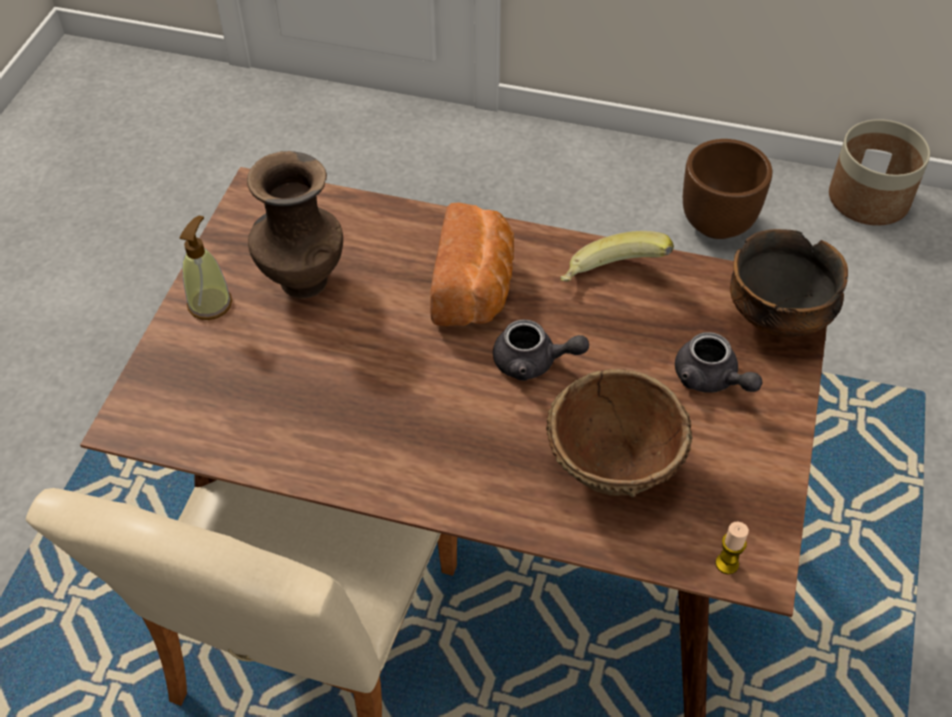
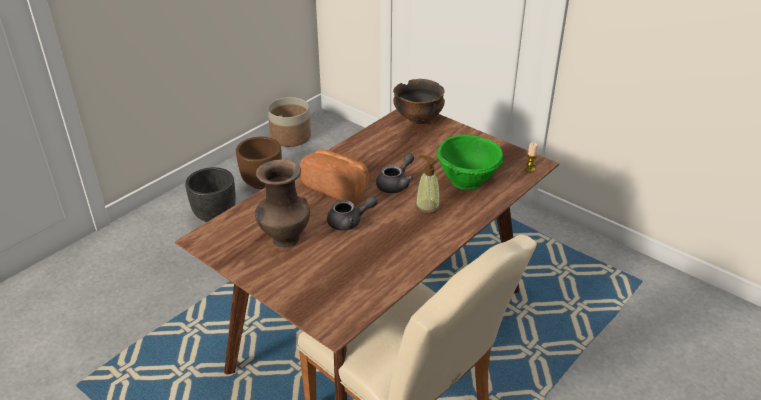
camera: 65 degrees left, 15 degrees down
soap dispenser [179,216,232,320] -> soap dispenser moved to [415,155,440,214]
brown bowl [546,369,693,498] -> green bowl [437,134,504,190]
banana [560,231,674,282] -> none
grey teapot [675,332,762,393] -> grey teapot moved to [327,196,378,231]
none -> black planter [185,167,236,222]

